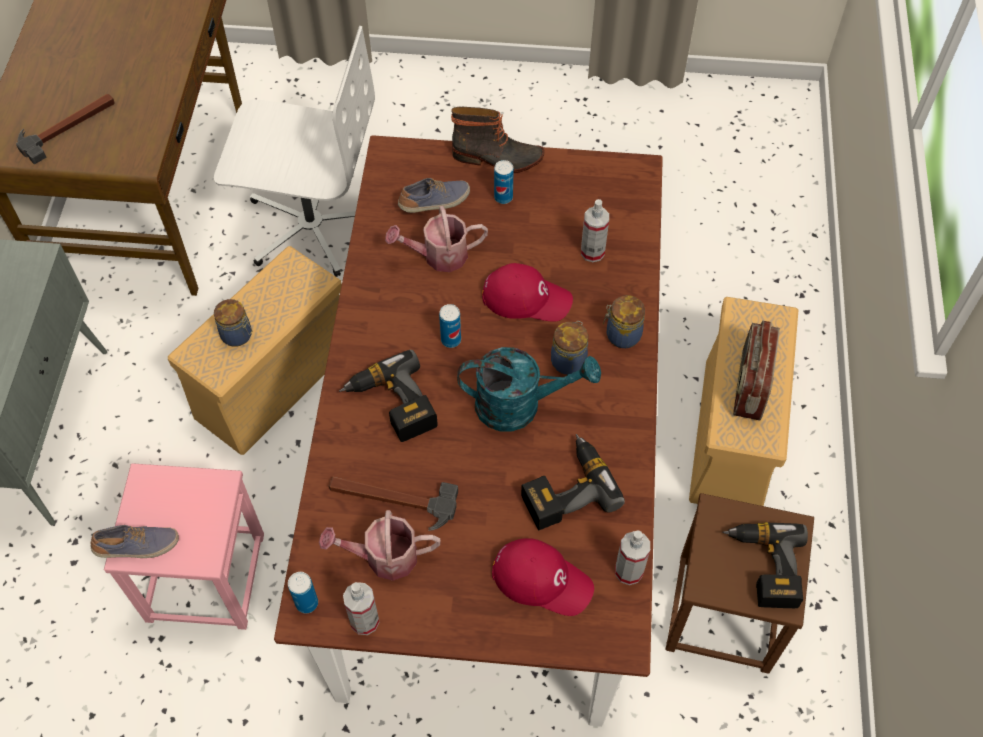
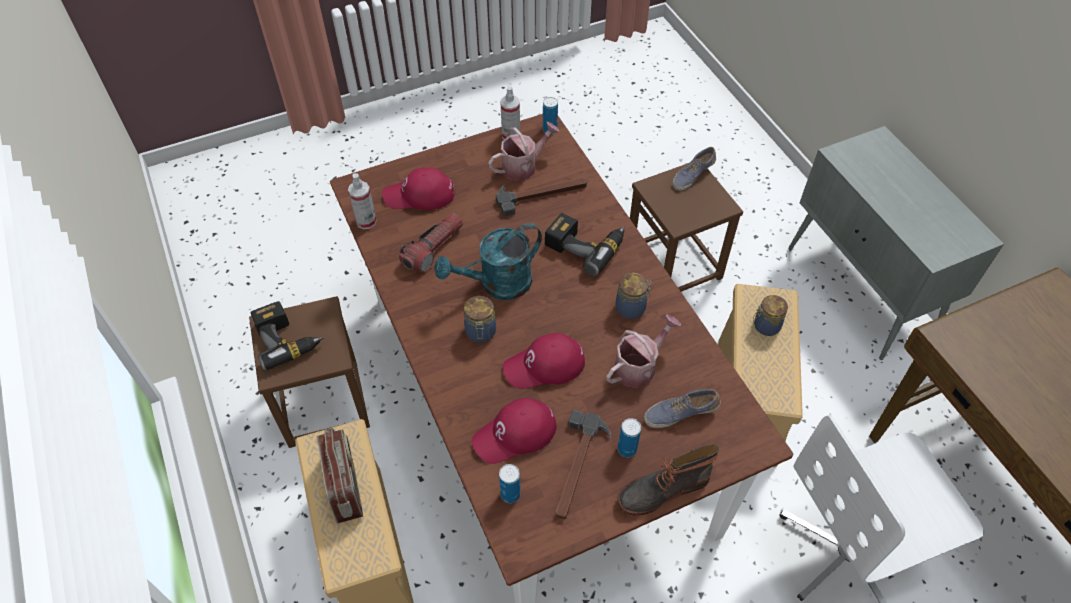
camera: 150 degrees right, 5 degrees down
hammer [16,94,115,165] -> hammer moved to [556,410,611,519]
pink stool [104,463,264,630] -> brown stool [630,163,743,292]
shoe [398,178,470,213] -> shoe turned 45 degrees clockwise [644,389,721,428]
can [439,304,461,348] -> can moved to [499,464,521,503]
power drill [521,434,625,530] -> flashlight [399,213,463,272]
spray bottle [581,199,609,262] -> red cap [472,398,557,464]
jar [603,295,645,348] -> jar moved to [615,273,652,319]

